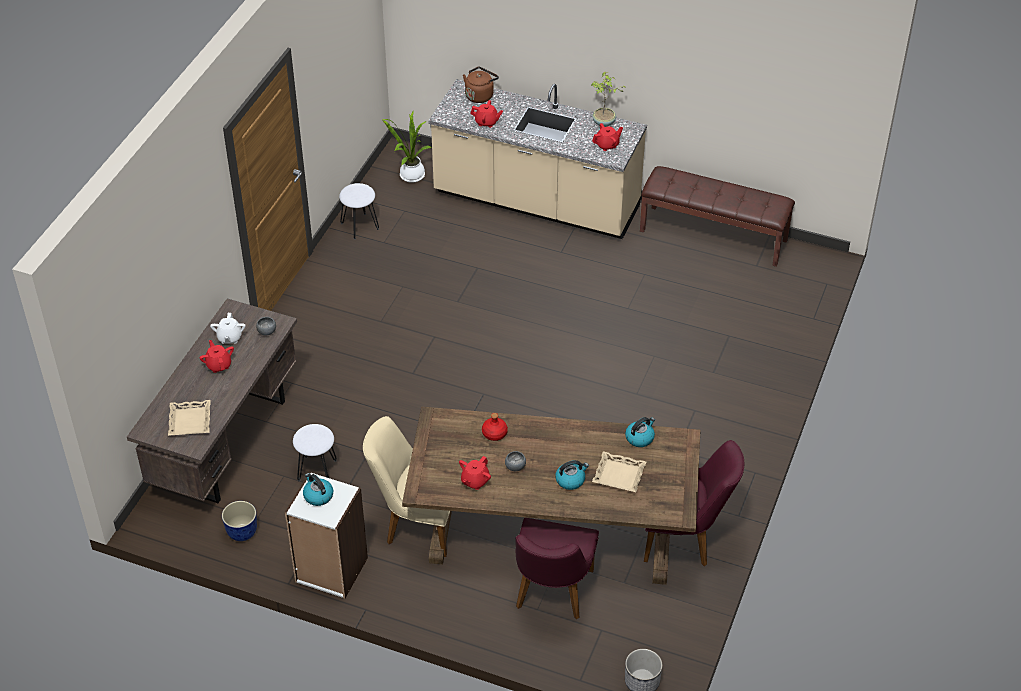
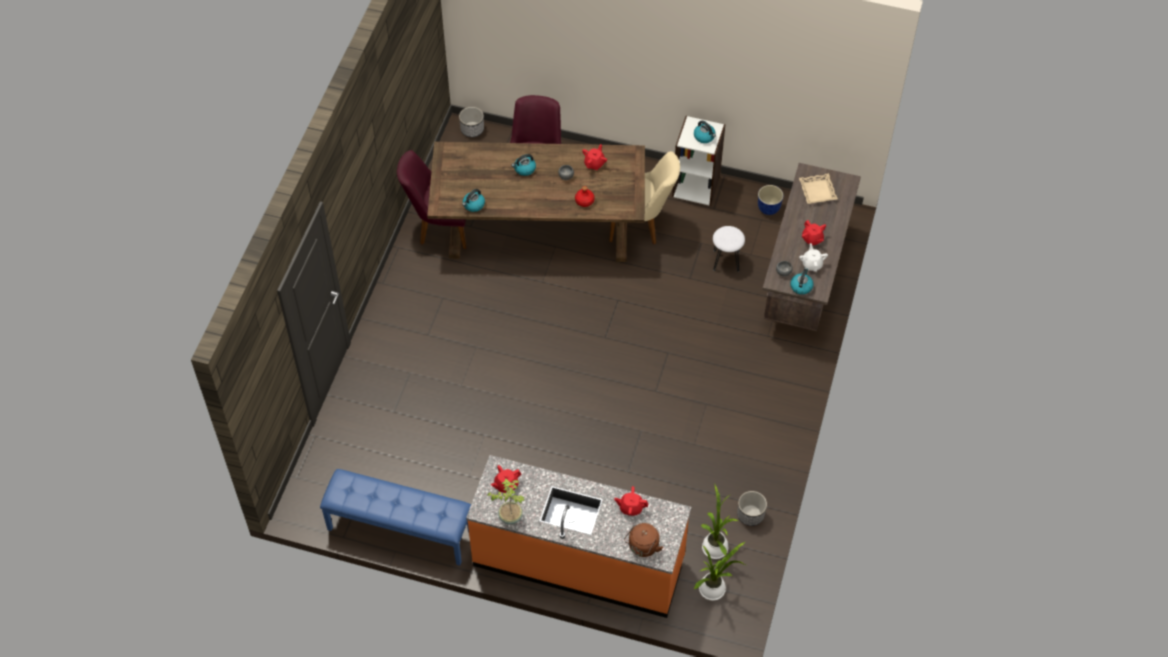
camera: 175 degrees right, 10 degrees up
white stool [339,183,379,239] -> planter [737,491,767,526]
beige counter [428,79,647,239] -> orange counter [466,455,691,618]
beige tray [592,451,646,492] -> none
brown bench [640,166,795,267] -> blue bench [320,469,471,566]
none -> potted plant [701,485,739,559]
none -> kettle [790,268,814,295]

